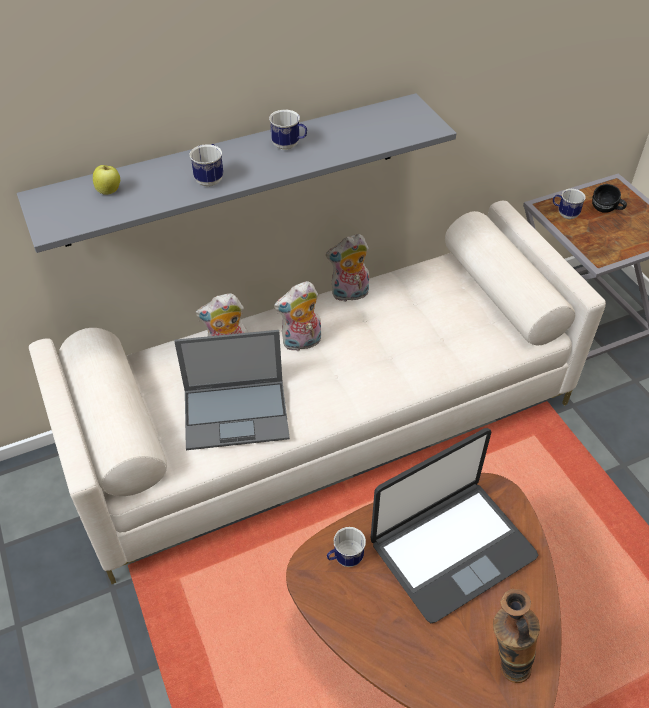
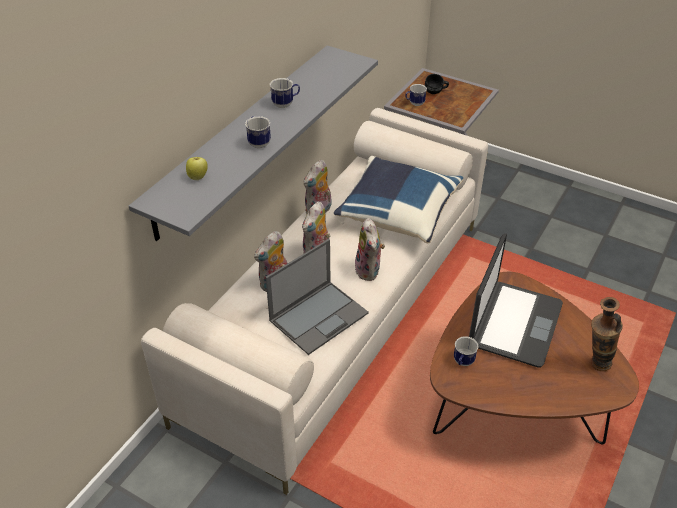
camera: 35 degrees left, 5 degrees down
none -> blue pillow [334,156,463,243]
none -> plush toy [353,218,385,281]

